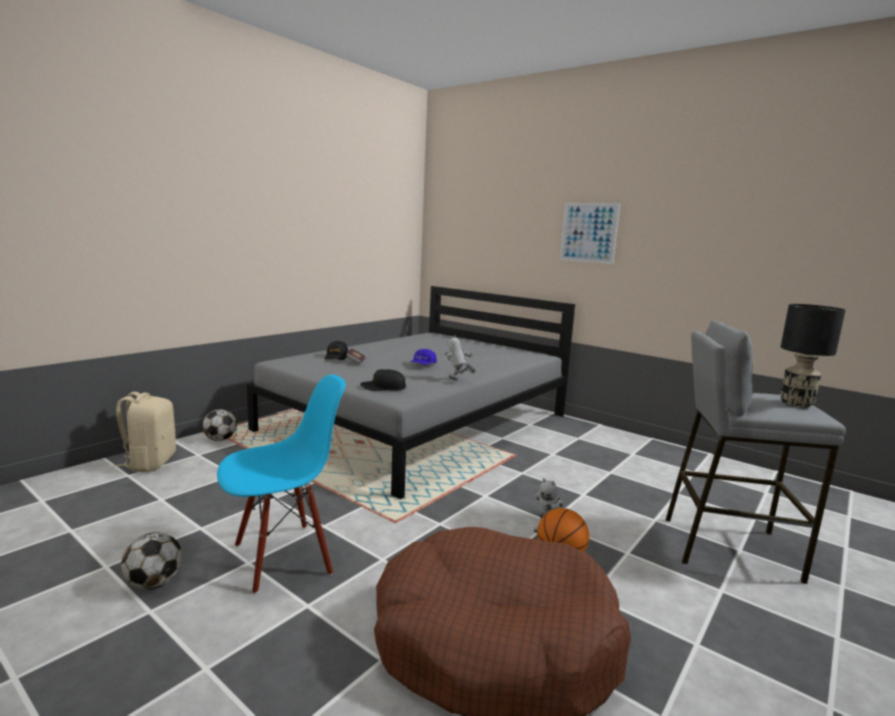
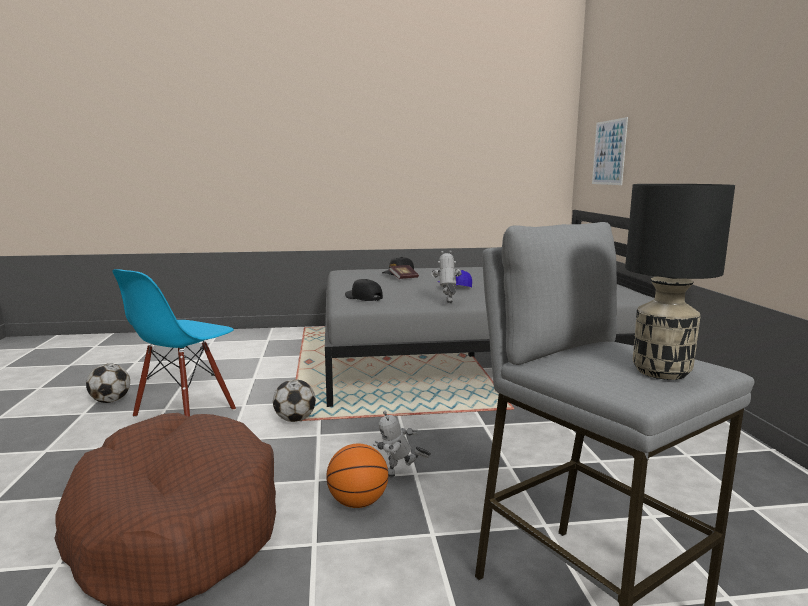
camera: 45 degrees right, 0 degrees up
beige backpack [112,392,176,472] -> none
football [202,409,237,441] -> football moved to [273,379,316,422]
blue chair [217,374,346,594] -> blue chair turned 105 degrees clockwise [112,269,236,417]
picture [560,203,620,264] -> picture moved to [592,117,628,185]

